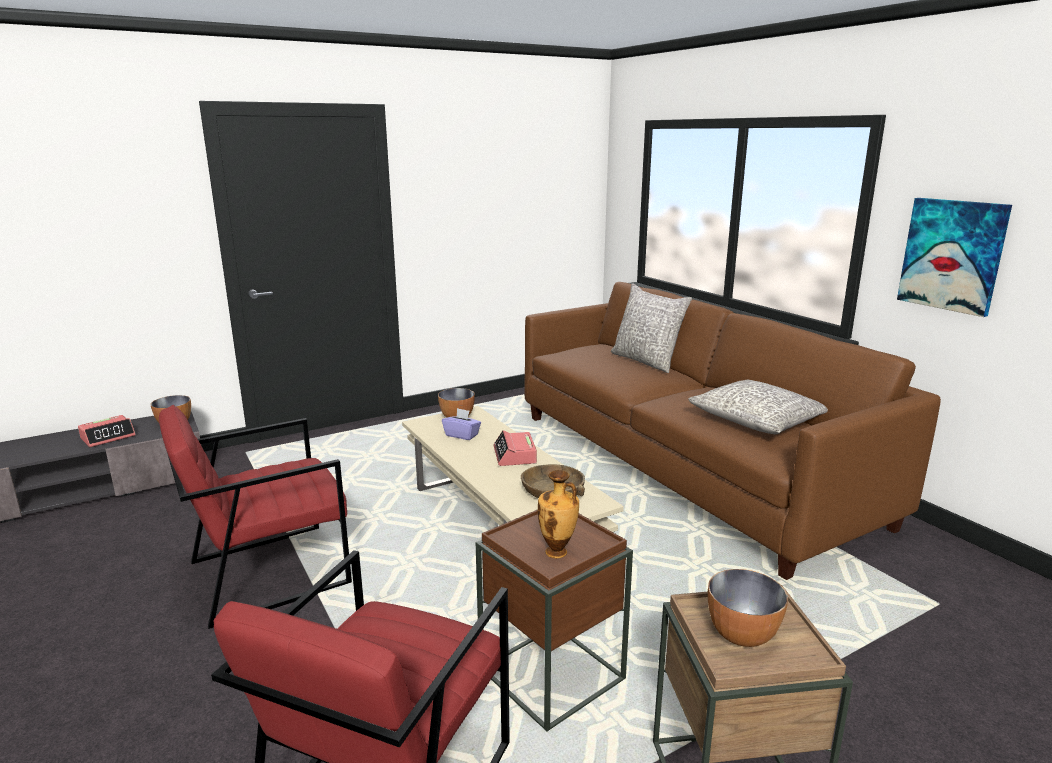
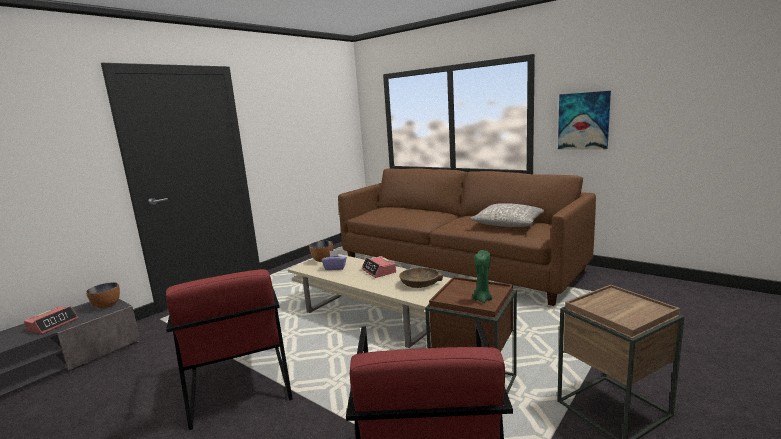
camera: 20 degrees left, 5 degrees down
red armchair [159,405,352,629] -> red armchair turned 60 degrees counterclockwise [166,269,293,430]
vase [538,470,579,558] -> green candle [473,250,492,303]
grey pillow [611,283,692,373] -> none
bowl [708,569,788,647] -> none

